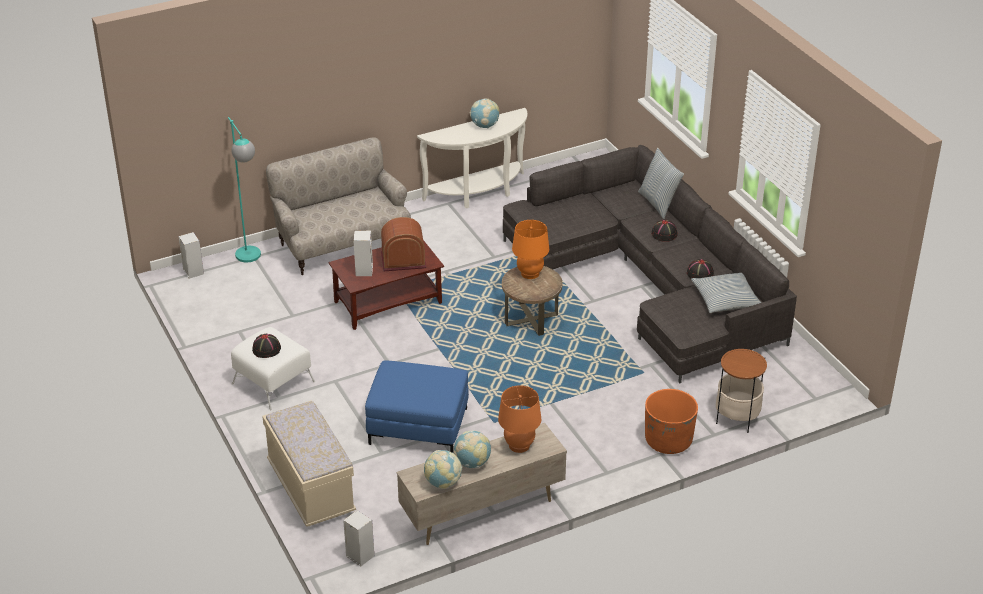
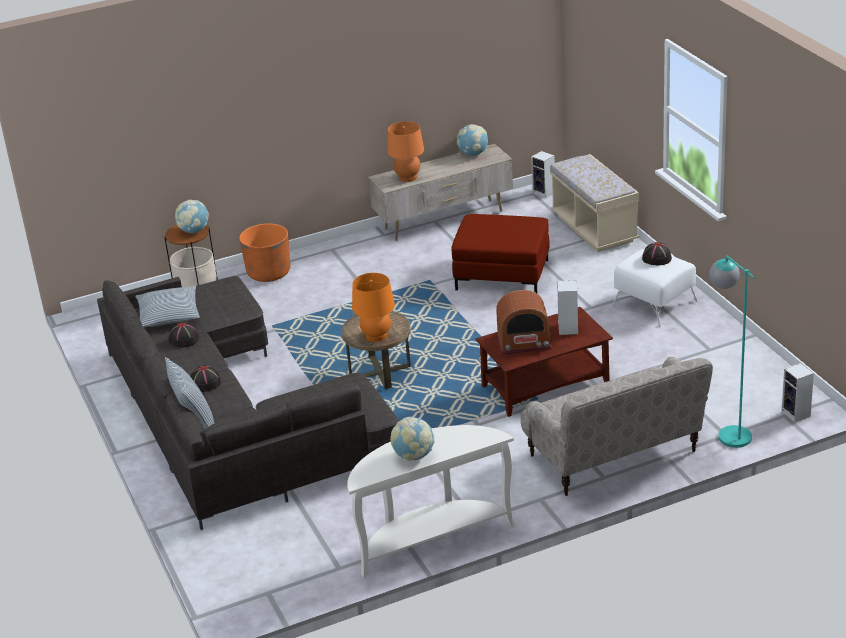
camera: 175 degrees left, 5 degrees down
blue ottoman [365,361,469,453] -> red ottoman [451,214,550,293]
globe [454,430,491,468] -> globe moved to [175,200,209,233]

